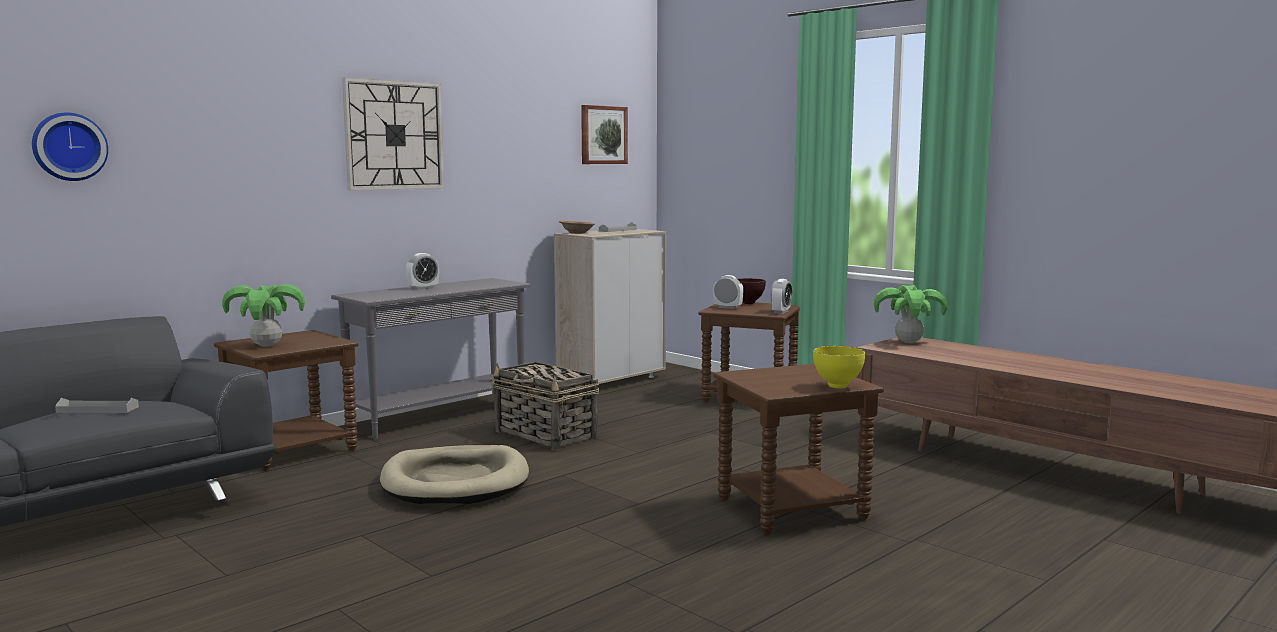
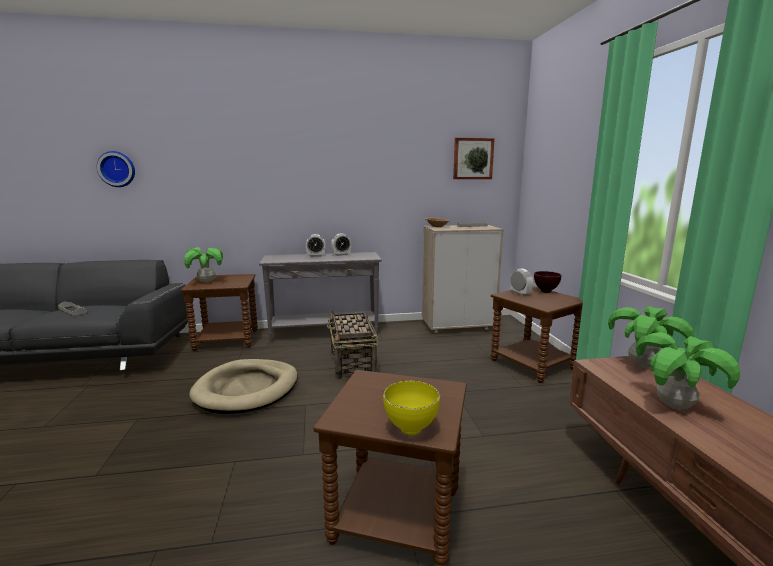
camera: 35 degrees right, 5 degrees up
wall clock [342,78,445,191] -> none
alarm clock [771,279,793,314] -> alarm clock moved to [331,233,351,256]
none -> potted plant [636,332,740,410]

